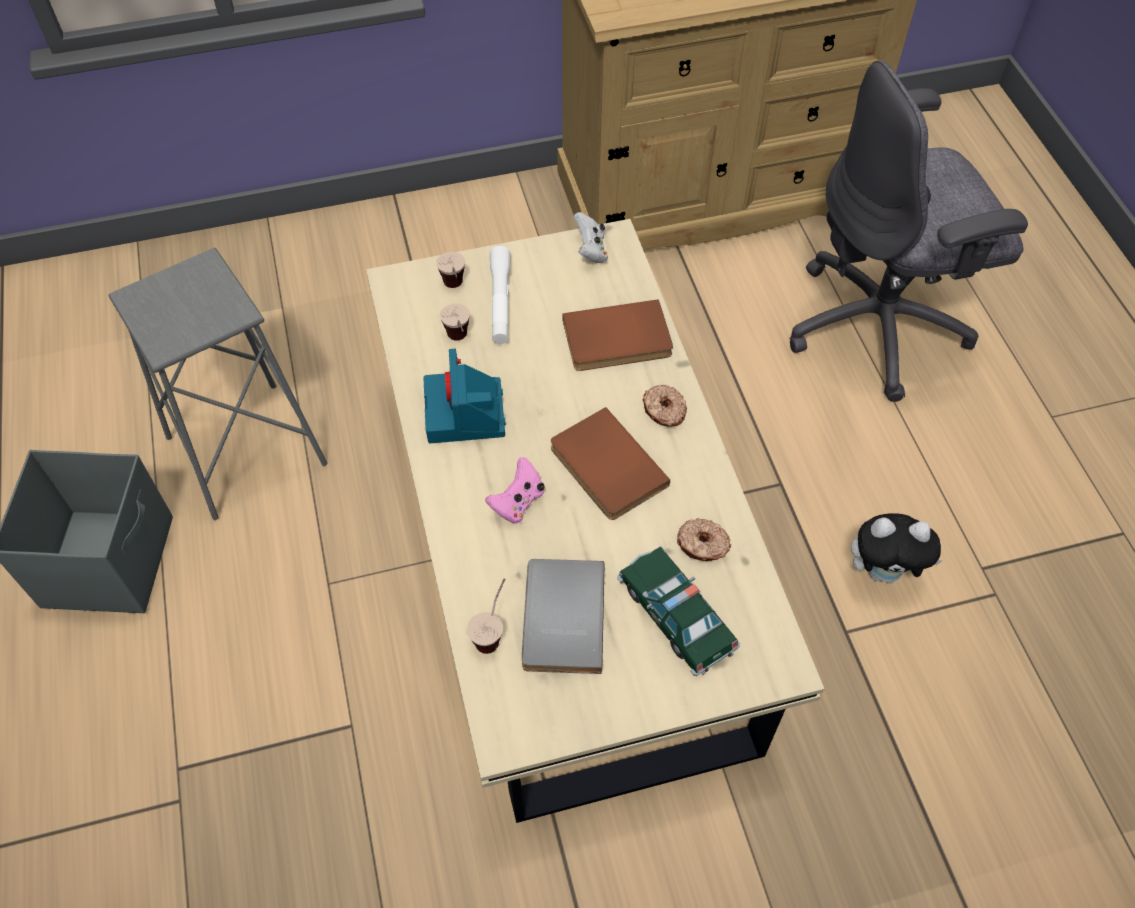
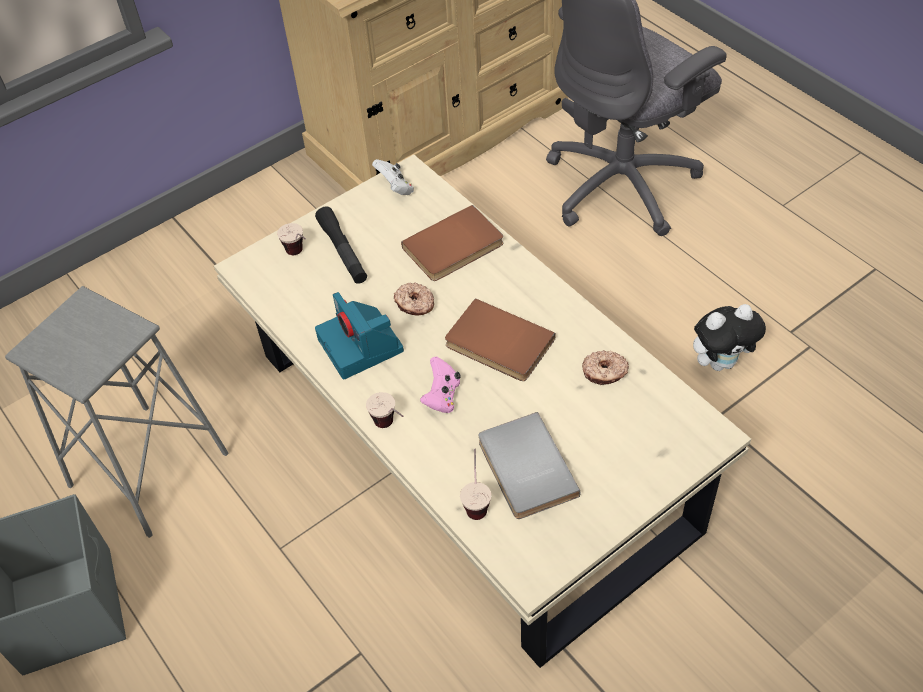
camera: 20 degrees left, 5 degrees down
cup [440,303,470,341] -> cup moved to [366,392,404,428]
white flashlight [490,246,511,344] -> black flashlight [315,207,367,284]
toy car [617,546,740,676] -> none
donut [643,385,687,426] -> donut moved to [394,282,434,315]

